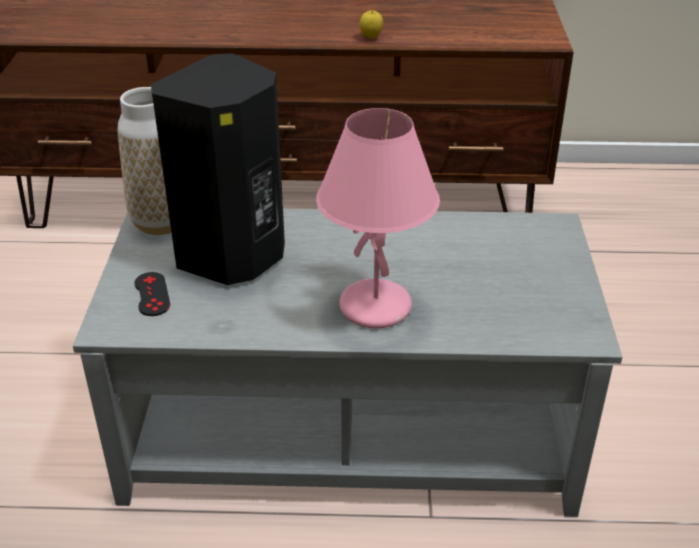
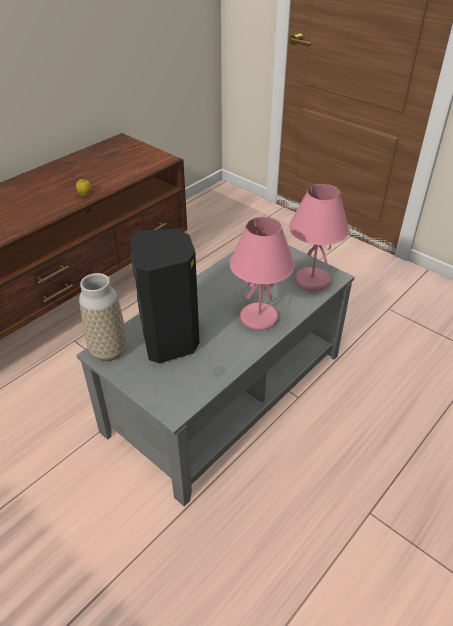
camera: 50 degrees left, 5 degrees up
black game controller [134,272,170,316] -> none
none -> pink table lamp [289,184,349,291]

